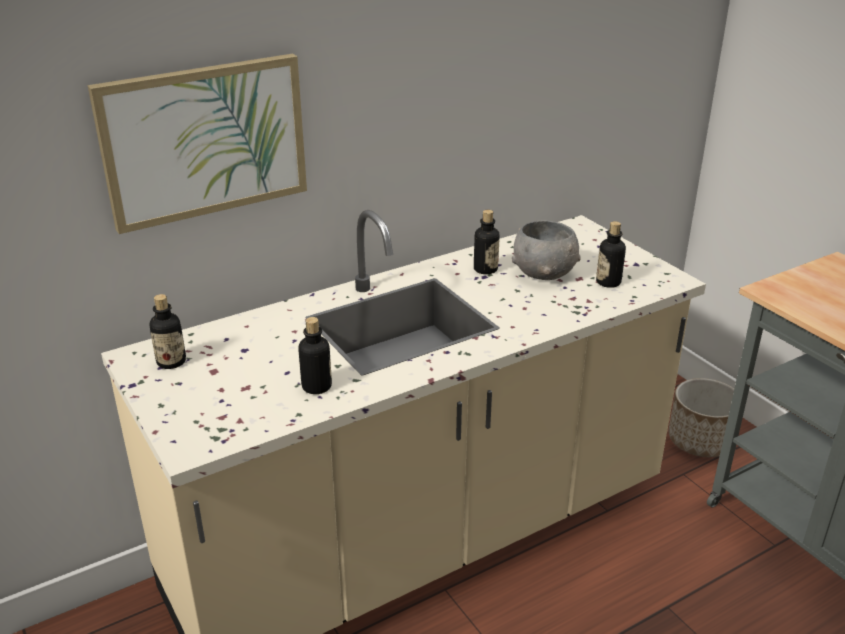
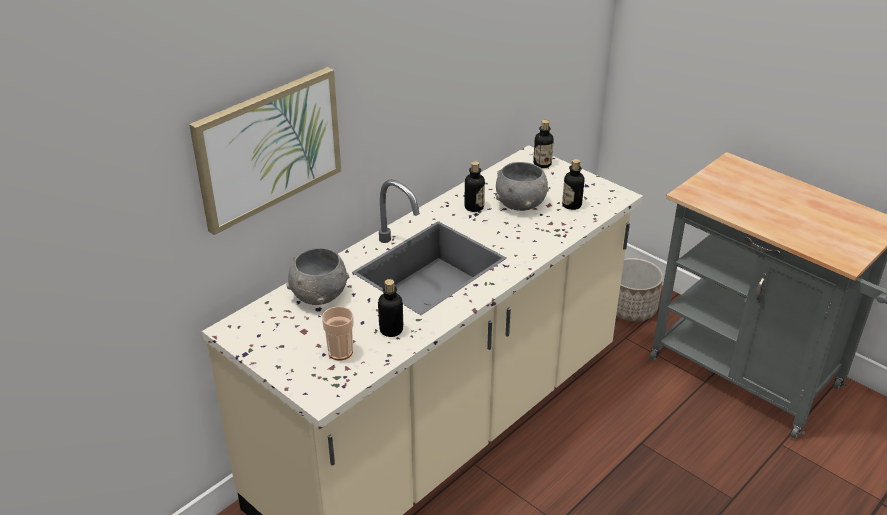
camera: 15 degrees left, 5 degrees up
bottle [150,294,186,369] -> bottle moved to [533,120,554,168]
none -> grey bowl [286,248,349,305]
none -> cup [322,306,354,361]

